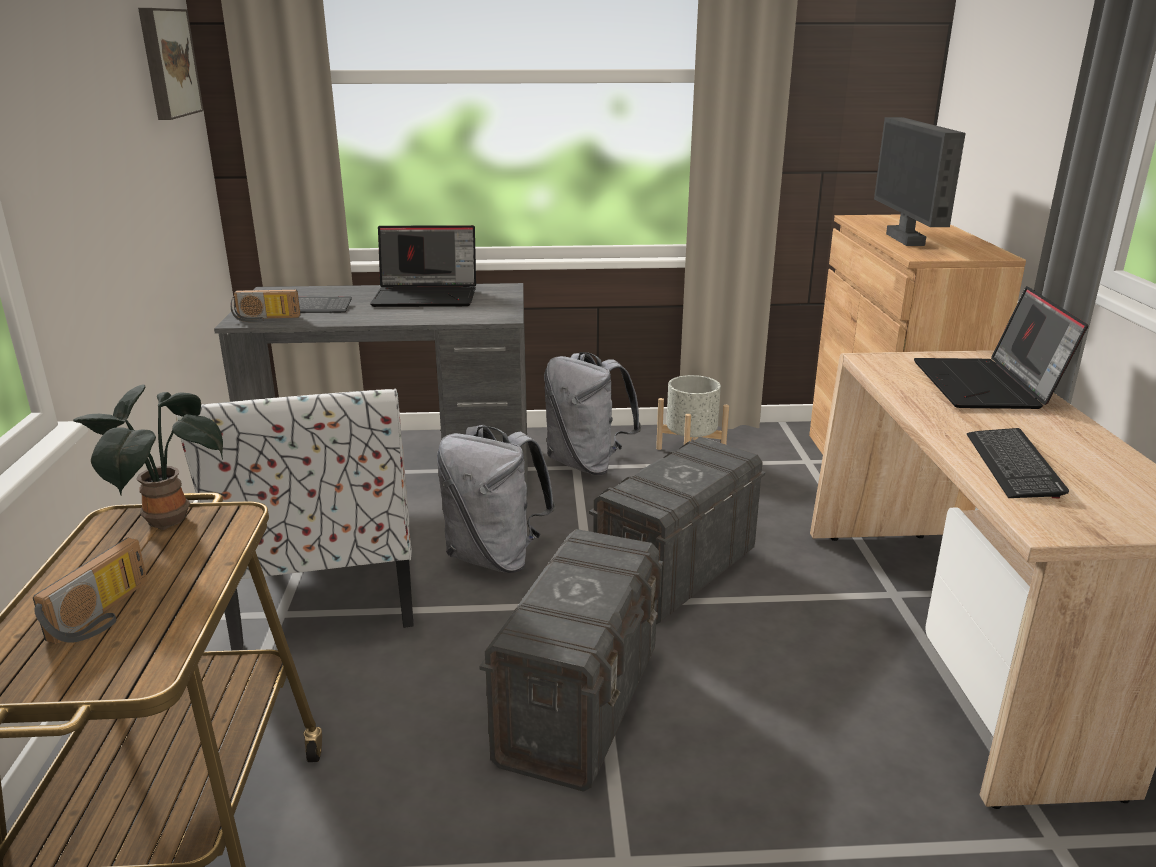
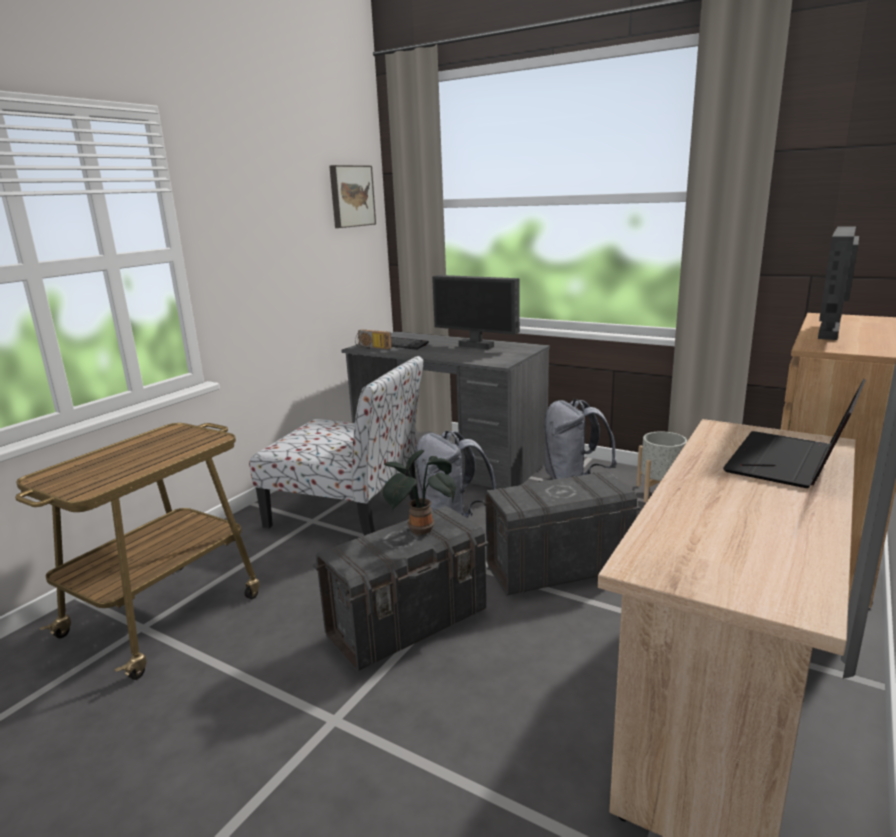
camera: 35 degrees right, 5 degrees down
radio [33,538,148,644] -> none
potted plant [73,385,223,530] -> potted plant moved to [382,450,456,536]
chair [176,389,414,651] -> chair turned 90 degrees counterclockwise [249,356,424,536]
laptop [370,225,476,307] -> monitor [432,275,520,349]
keyboard [967,428,1069,499] -> none

